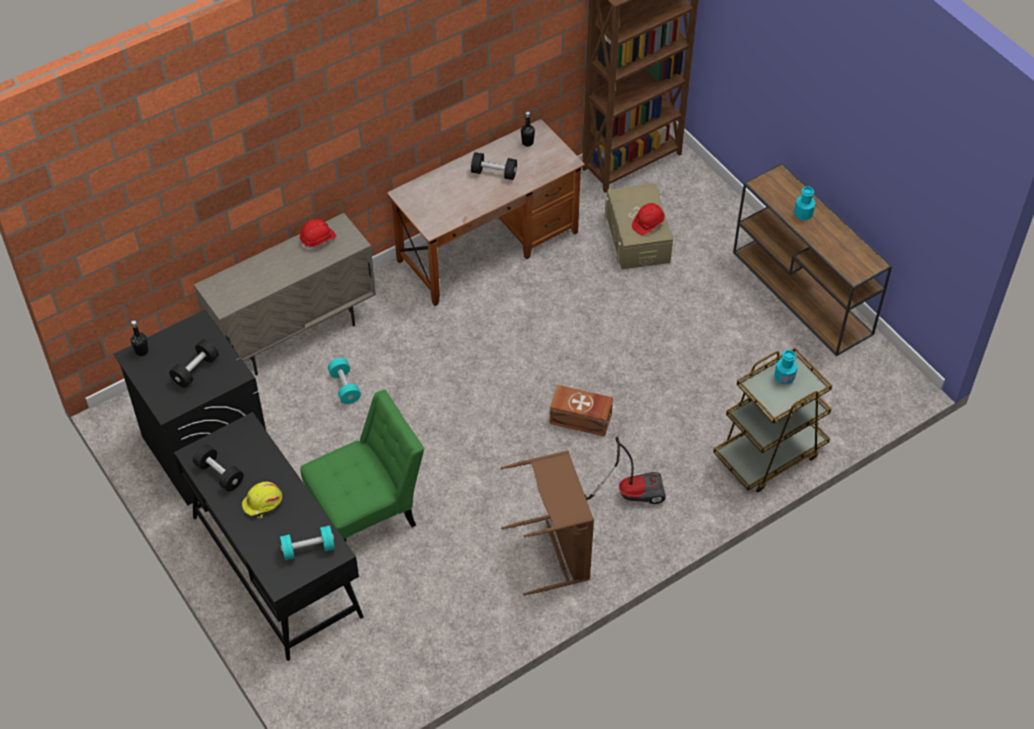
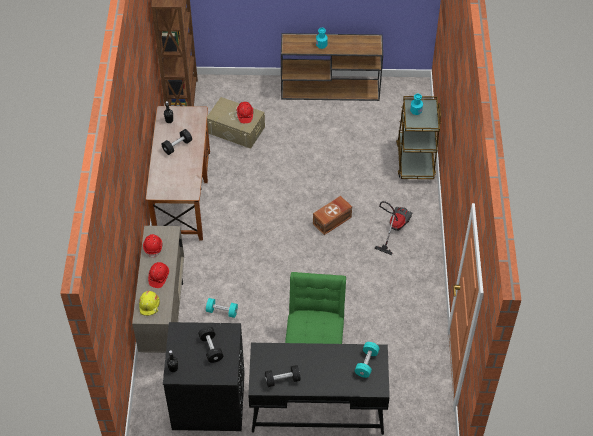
camera: 55 degrees left, 0 degrees up
yellow hard hat [242,482,282,518] -> yellow hard hat moved to [139,291,160,316]
brown laundry basket [501,450,594,596] -> none
none -> red hard hat [148,262,169,288]

